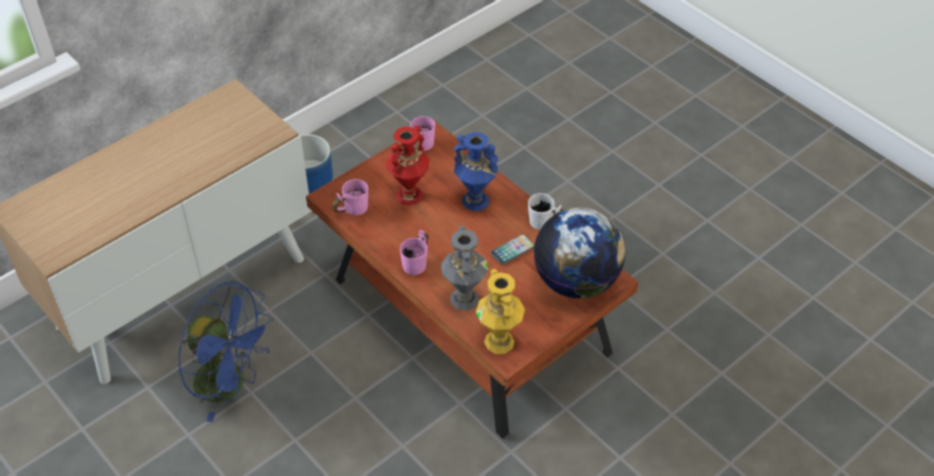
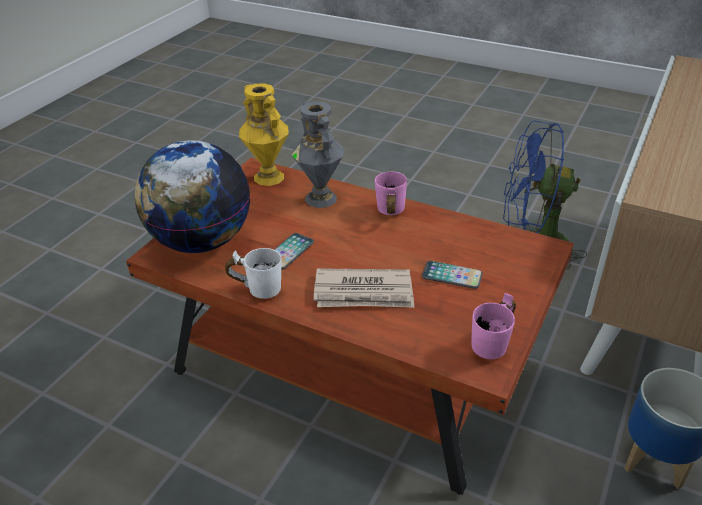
camera: 160 degrees right, 10 degrees down
pink mug [332,179,368,215] -> none
red vase [386,126,429,206] -> phone [422,261,483,289]
blue vase [454,132,498,211] -> newspaper [313,268,414,308]

